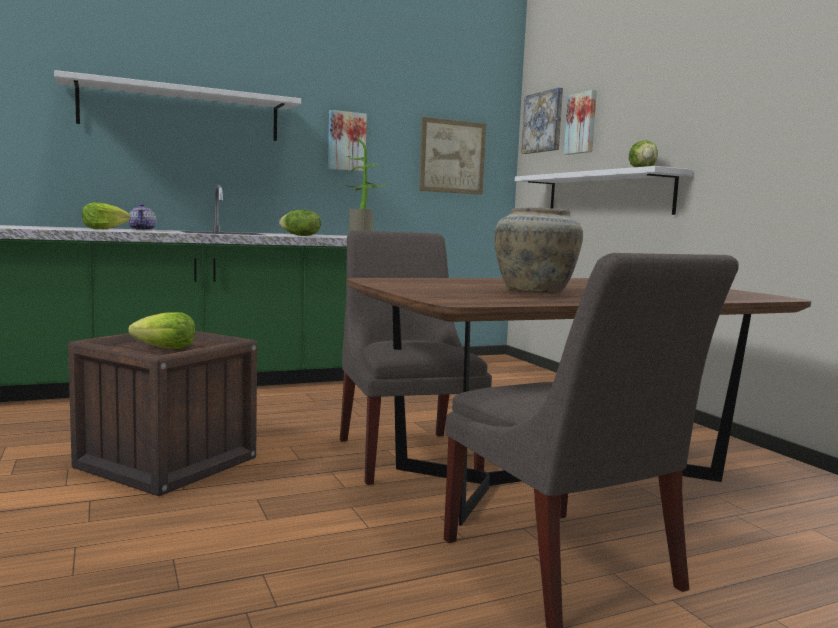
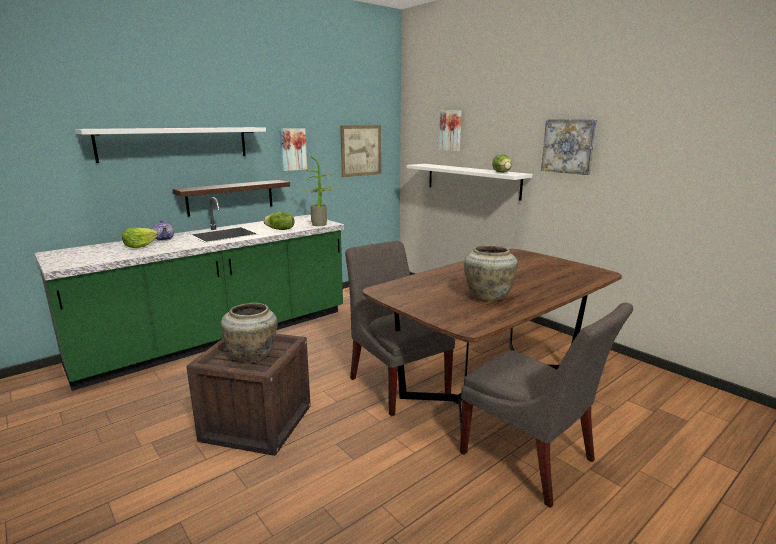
camera: 15 degrees left, 10 degrees up
lettuce [128,312,195,349] -> beige vase [221,303,277,363]
picture [521,87,563,154] -> picture moved to [541,119,597,175]
none -> shelf [173,180,290,217]

